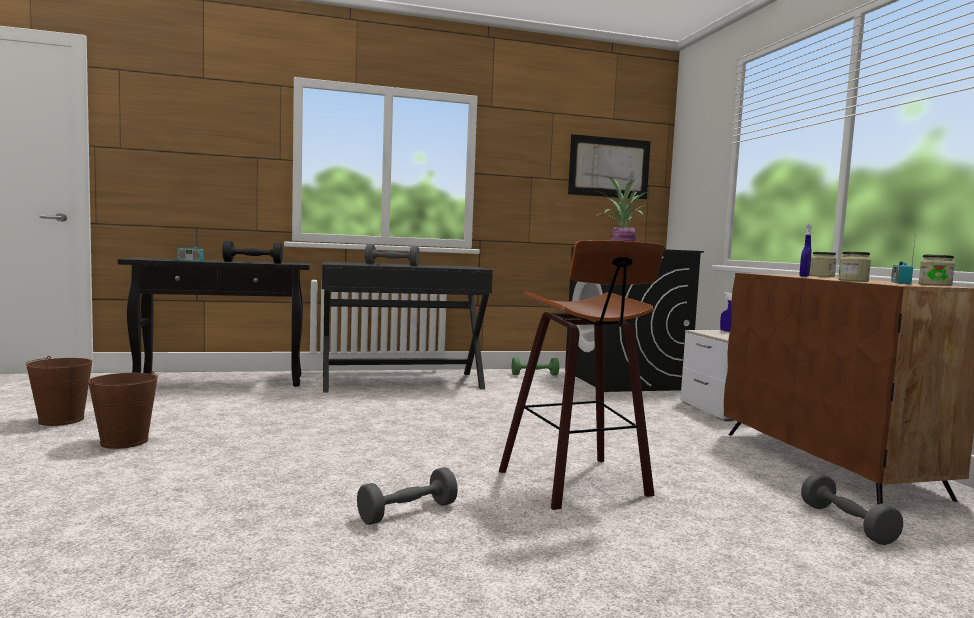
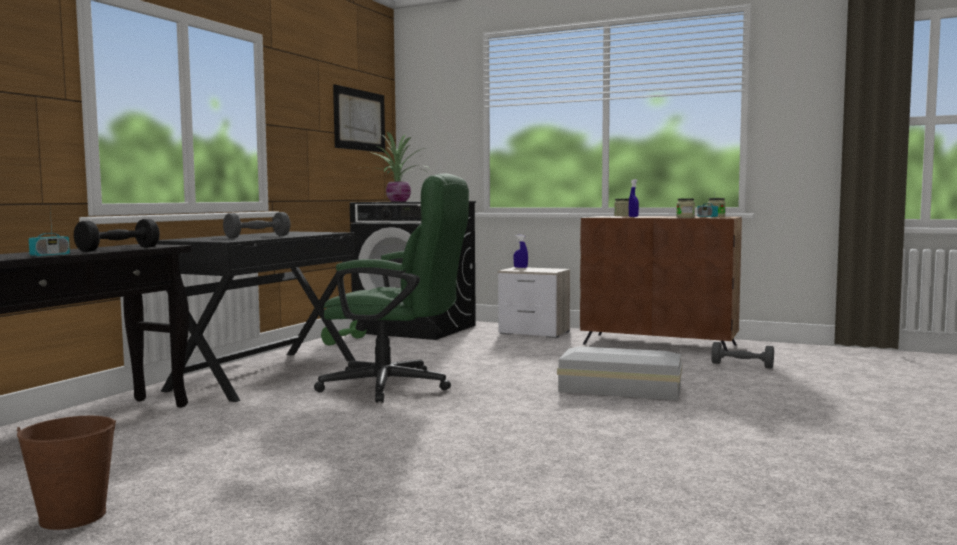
camera: 50 degrees left, 0 degrees up
brown bucket [88,371,158,449] -> none
grey dumbbell [357,467,458,525] -> none
stool [499,240,664,510] -> white storage box [557,347,682,400]
none -> green office chair [314,173,469,403]

